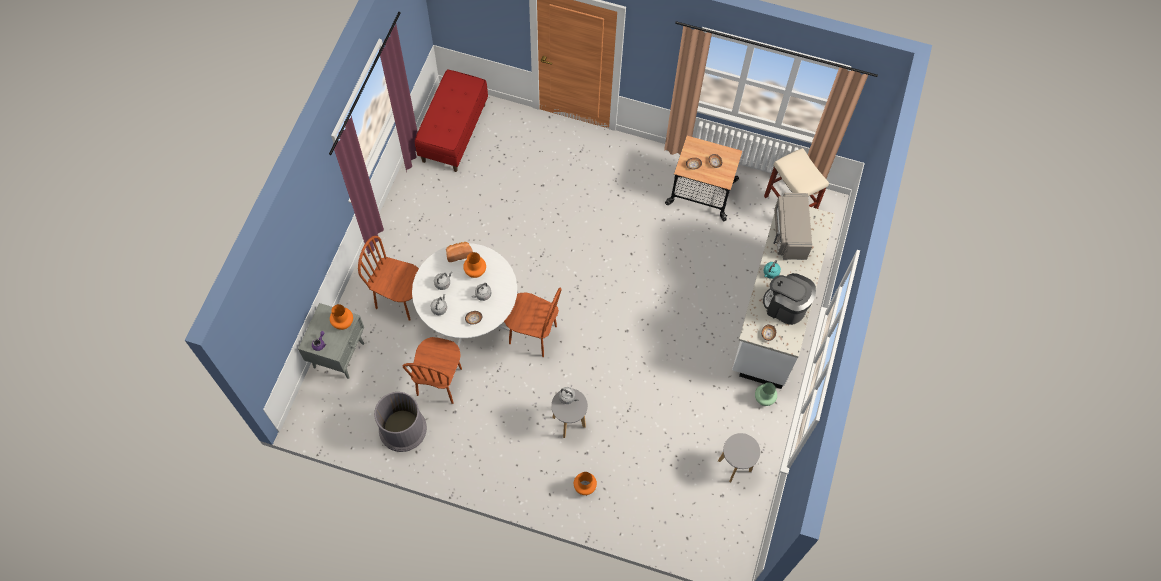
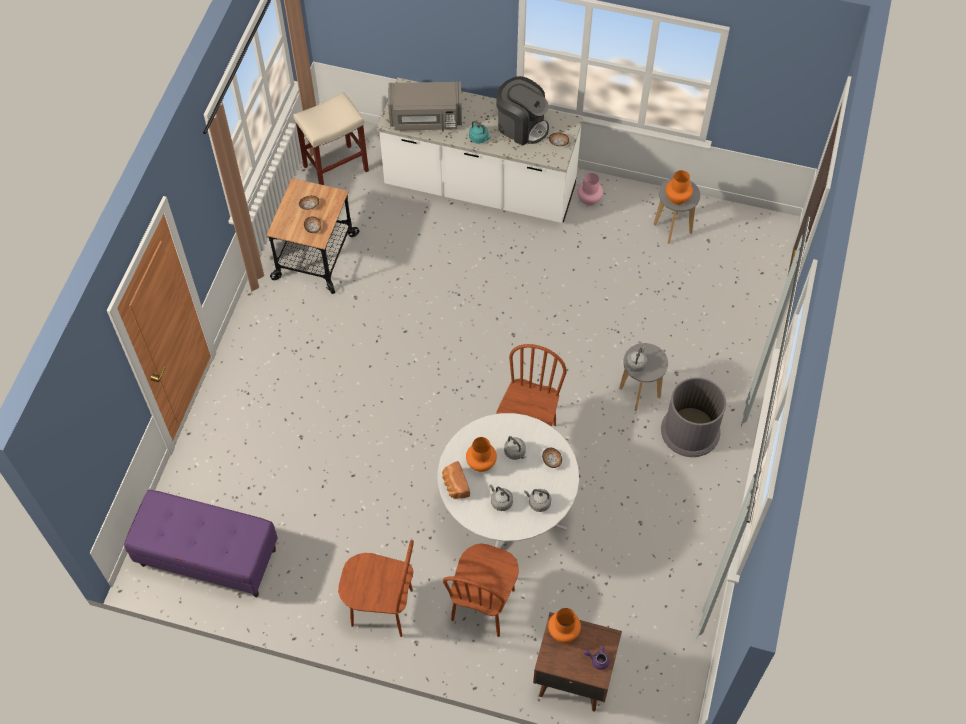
camera: 90 degrees left, 5 degrees down
grey nightstand [298,303,364,379] -> brown nightstand [533,612,622,712]
grey trash can [374,392,427,452] -> grey trash can moved to [661,377,726,457]
brown chair [403,337,462,404] -> brown chair moved to [338,540,414,637]
red bench [415,69,488,172] -> purple bench [124,490,278,597]
orange vase [574,472,597,495] -> orange vase moved to [666,170,693,205]
green vase [755,382,777,406] -> pink vase [577,173,603,206]
coffee machine [763,273,816,325] -> coffee machine turned 90 degrees counterclockwise [496,76,549,146]

